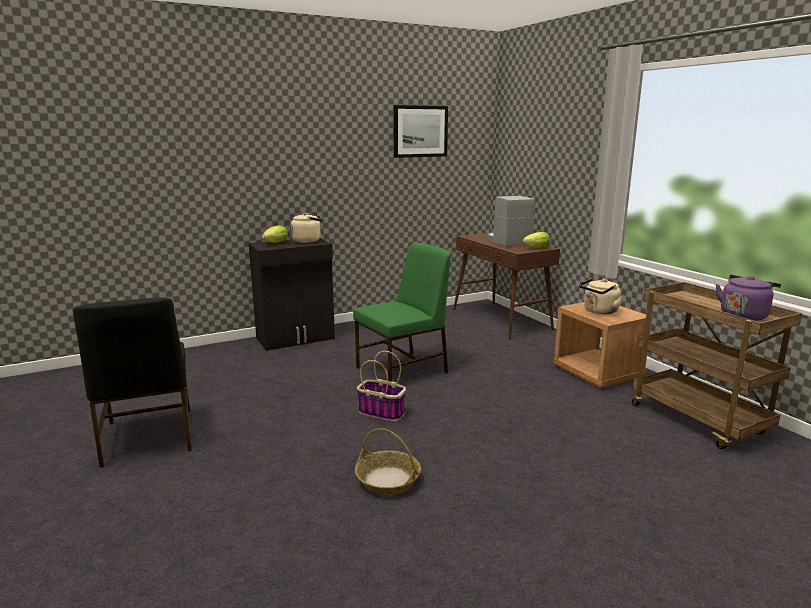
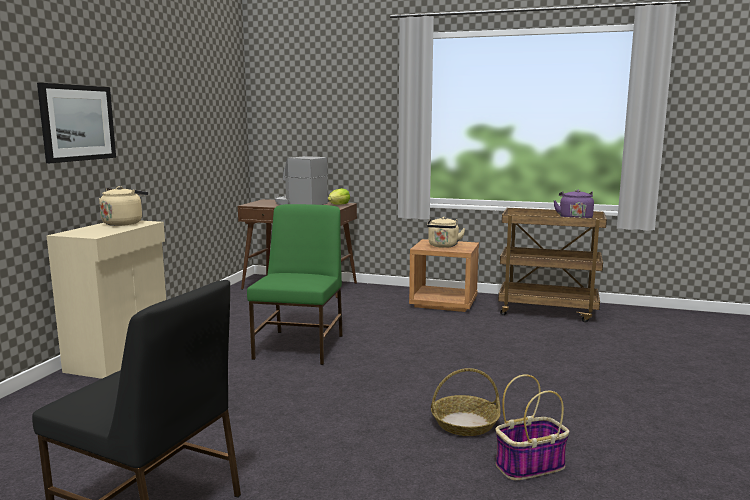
camera: 45 degrees left, 5 degrees down
black cabinet [249,238,335,351] -> beige cabinet [46,220,166,379]
lettuce [262,225,288,243] -> none
basket [357,351,406,421] -> basket moved to [496,374,570,480]
picture [393,105,448,158] -> picture moved to [37,83,116,163]

